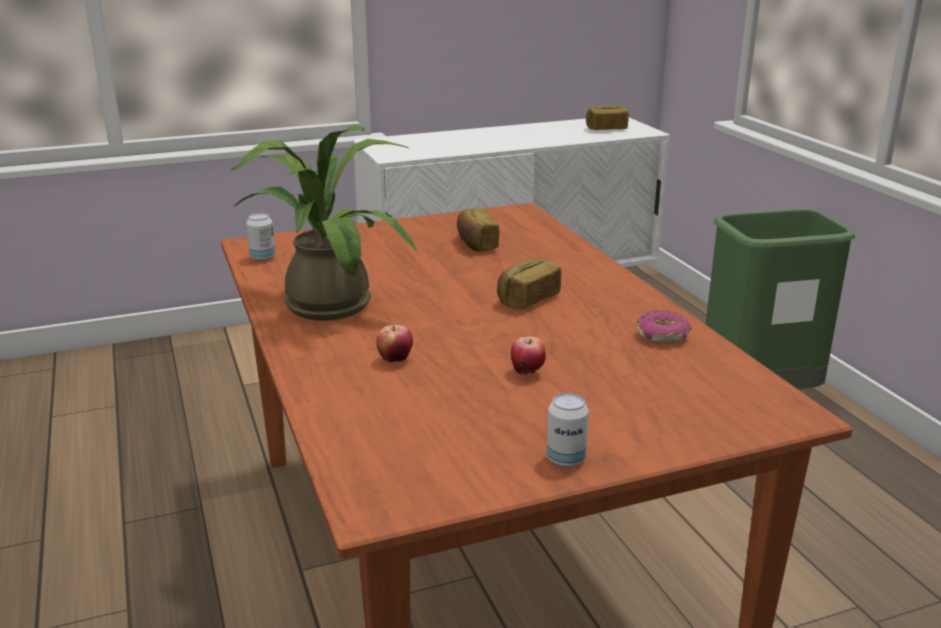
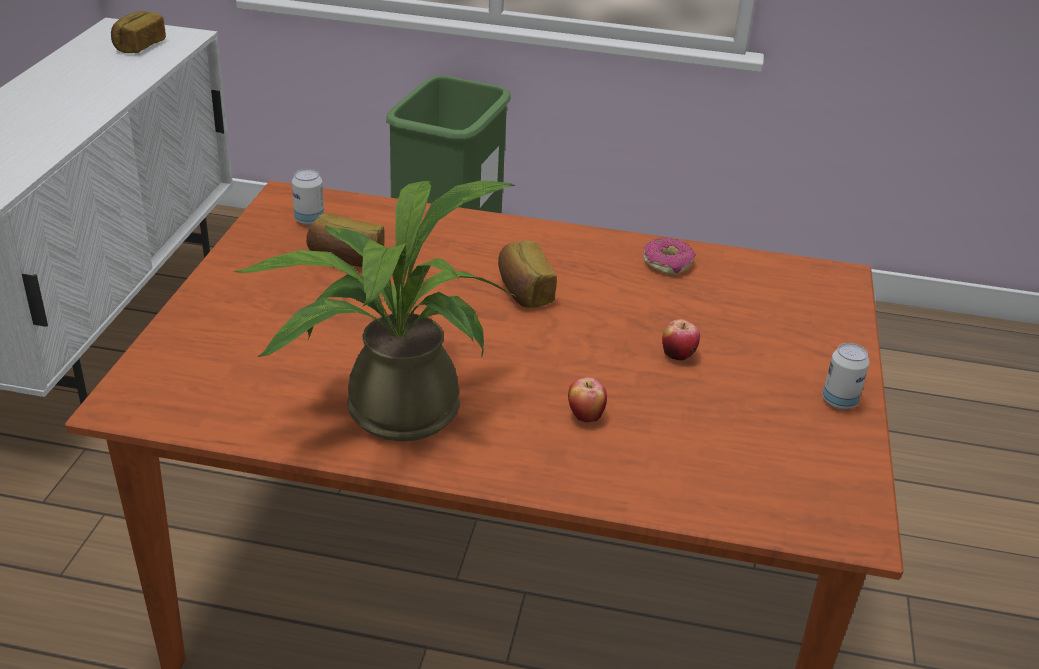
camera: 60 degrees left, 10 degrees up
can [246,213,275,261] -> can moved to [292,169,324,225]

